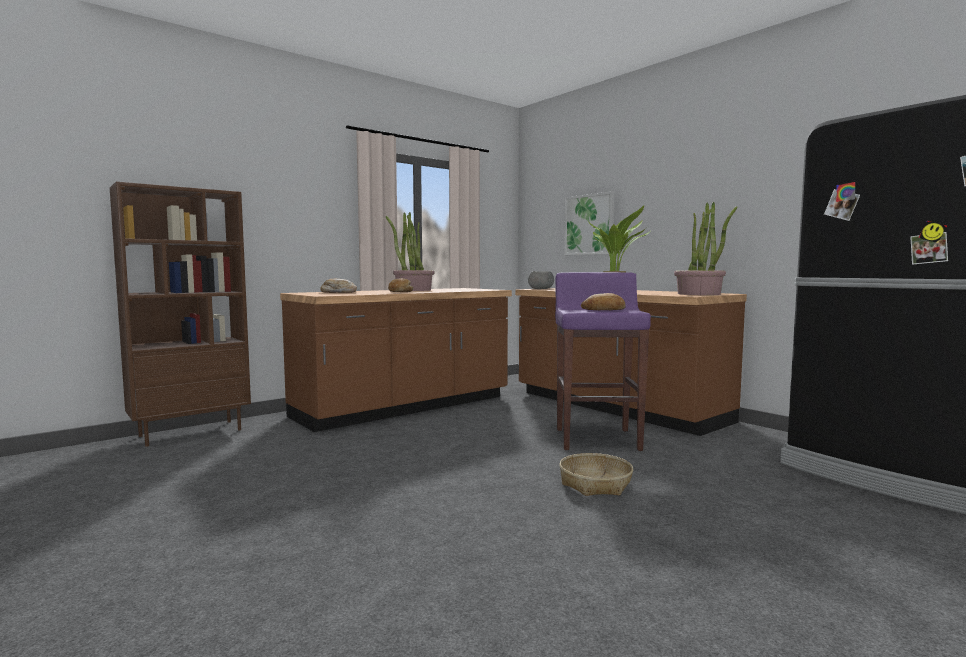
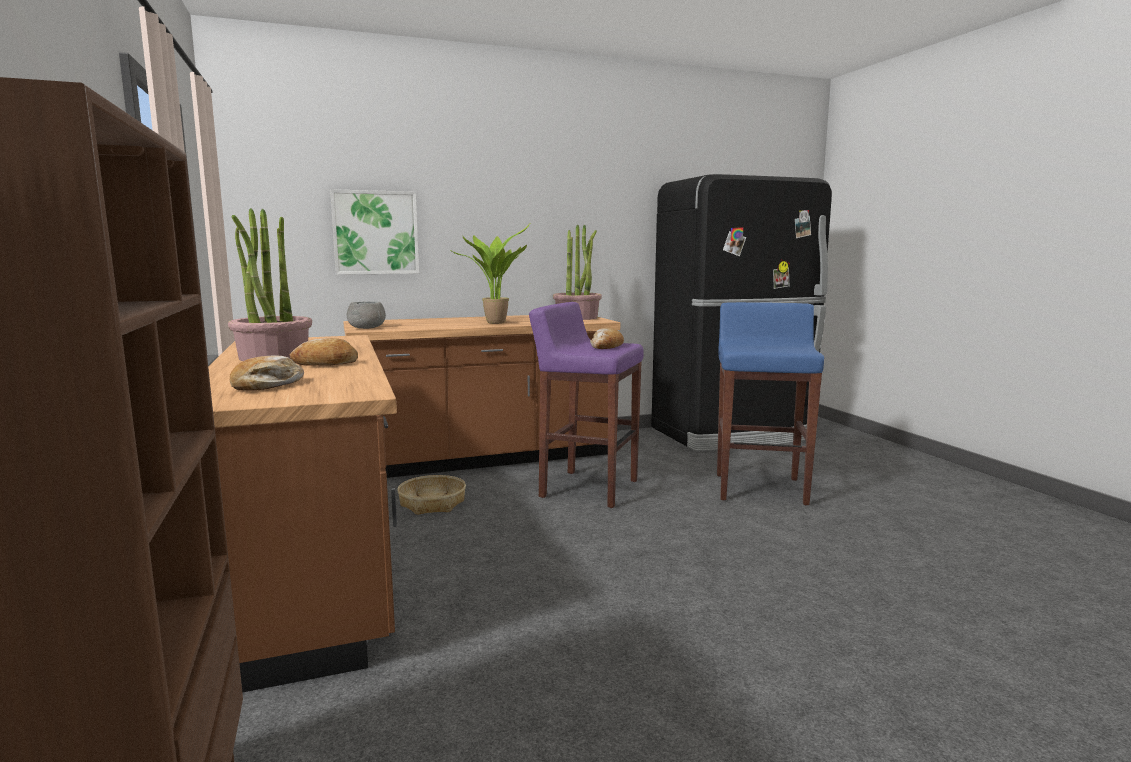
camera: 70 degrees left, 5 degrees up
basket [559,453,633,496] -> basket moved to [397,475,466,515]
none -> blue stool [717,302,824,506]

